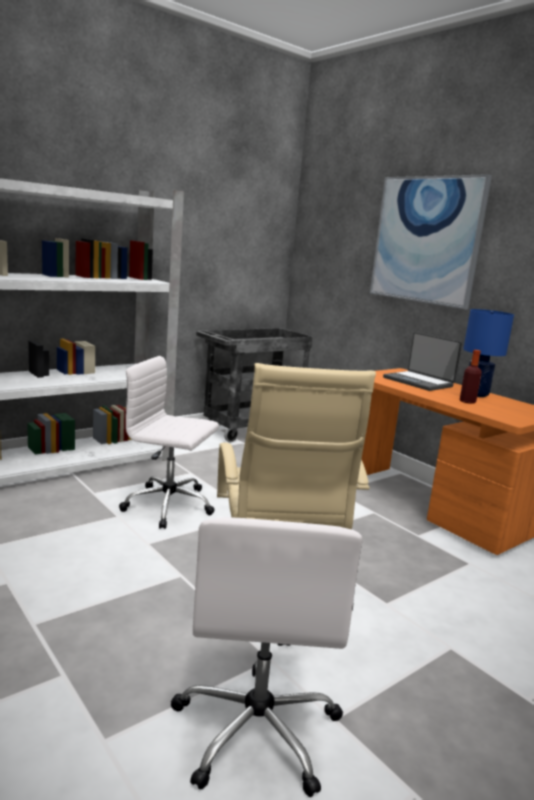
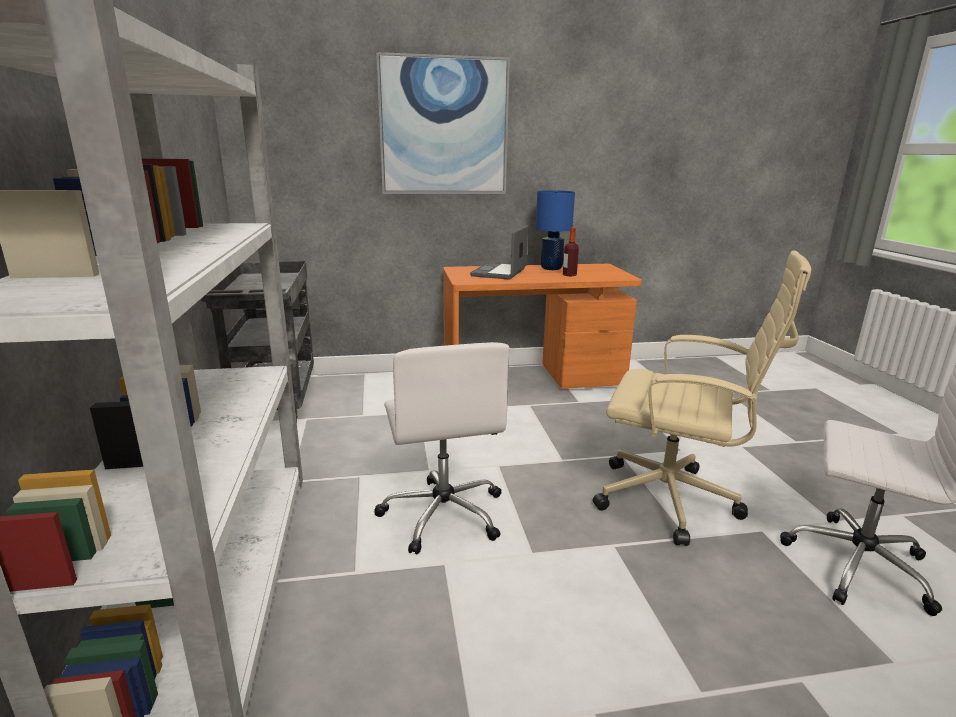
camera: 60 degrees left, 5 degrees up
white office chair [119,356,219,529] -> white office chair turned 60 degrees counterclockwise [374,342,509,554]
laptop [383,332,462,391] -> laptop turned 120 degrees clockwise [470,225,528,280]

